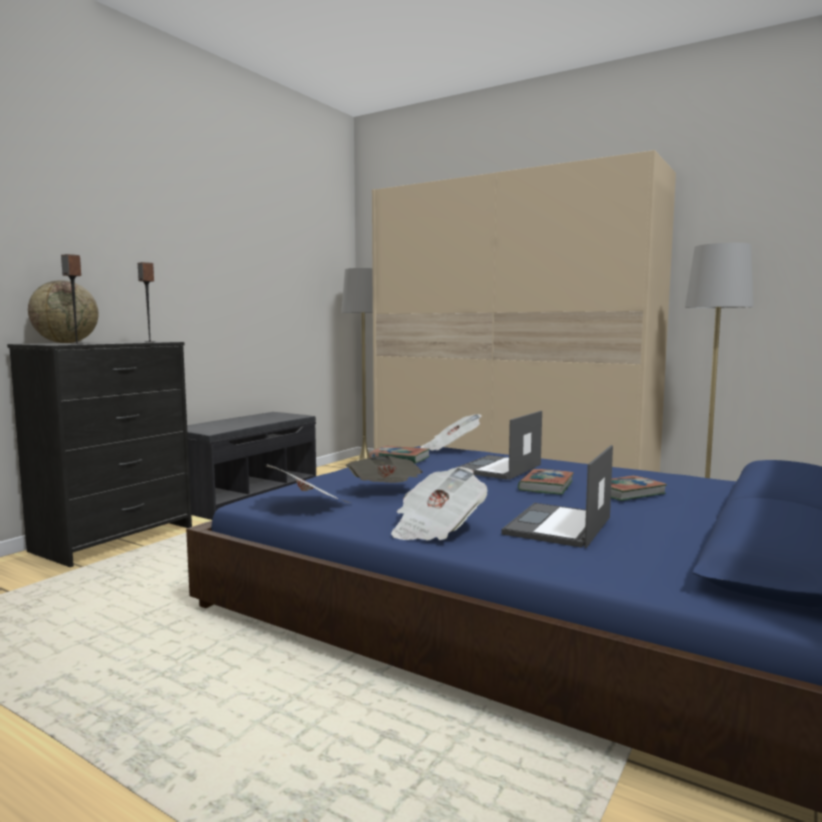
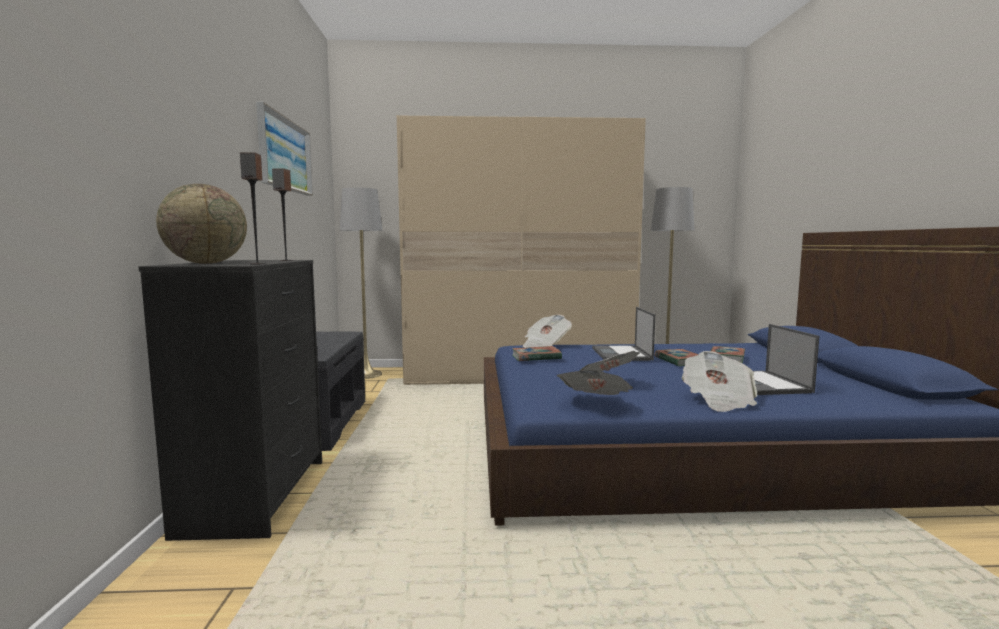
camera: 35 degrees left, 0 degrees up
none -> picture [256,102,313,196]

